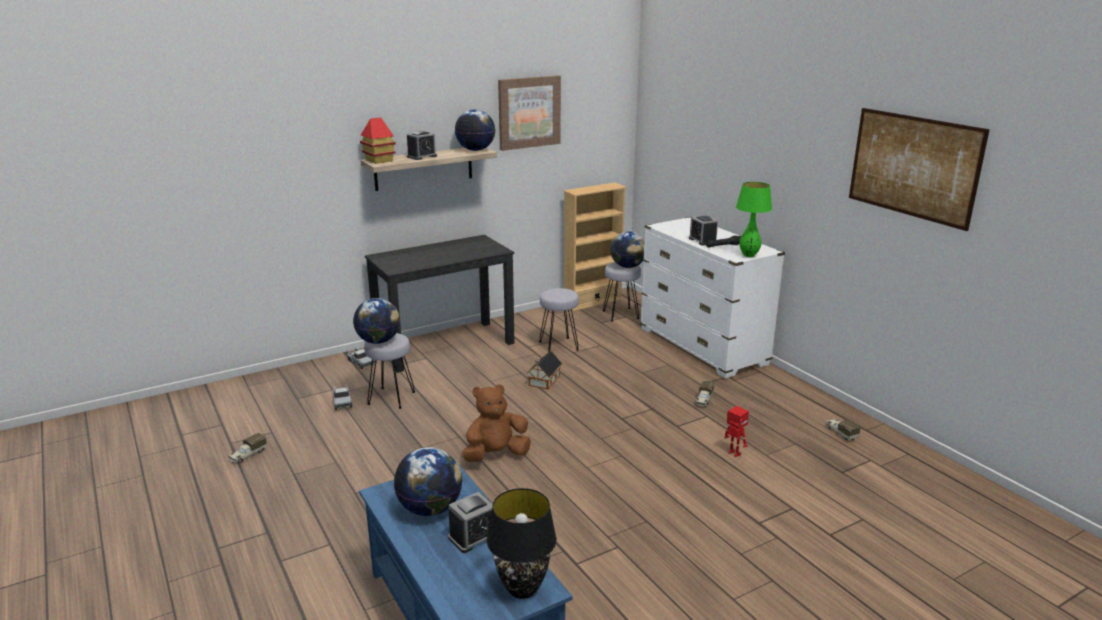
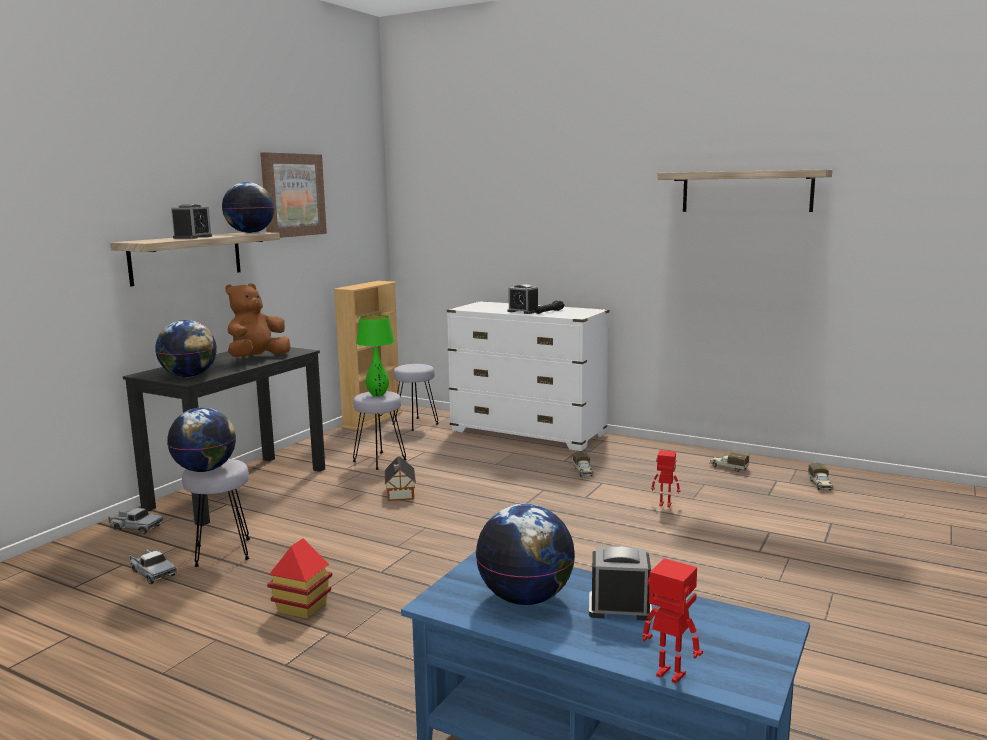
camera: 30 degrees left, 10 degrees down
toy truck [228,433,267,463] -> toy truck moved to [808,463,833,490]
toy house [360,117,396,164] -> toy house moved to [267,538,332,619]
alarm clock [448,492,493,553] -> alarm clock turned 105 degrees counterclockwise [589,546,652,621]
brown plush toy [462,384,531,462] -> brown plush toy moved to [226,283,290,357]
black table lamp [487,488,557,599] -> none
globe [610,232,645,268] -> globe moved to [155,320,217,377]
green table lamp [736,182,772,257] -> green table lamp moved to [356,315,395,397]
picture [849,108,989,231] -> shelf [657,169,832,212]
none -> toy robot [643,558,703,683]

